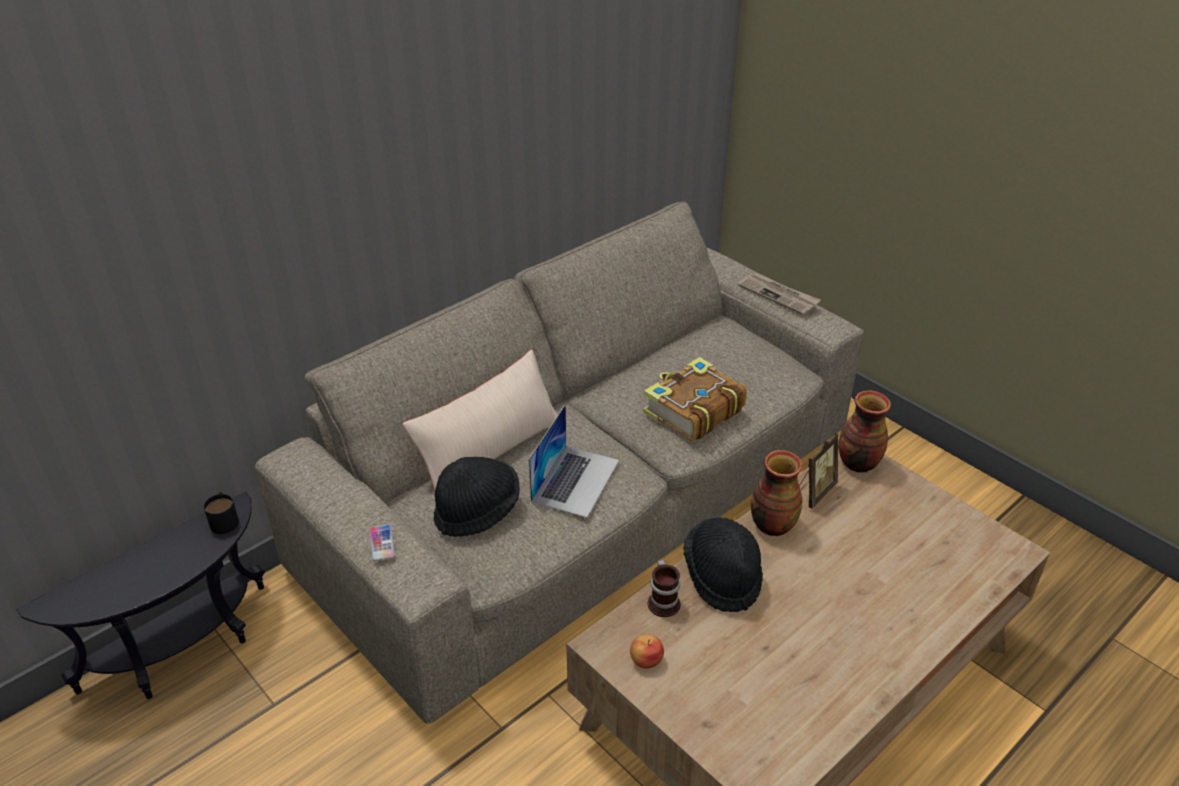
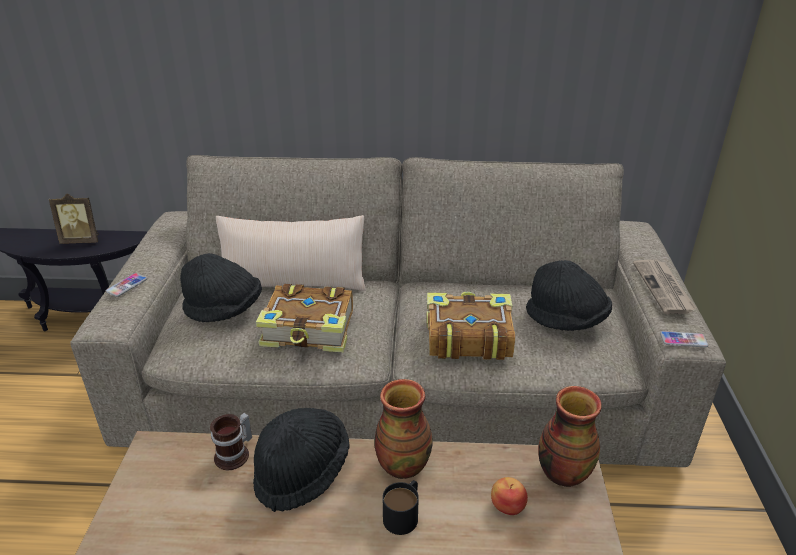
camera: 45 degrees right, 5 degrees down
black mug [203,492,239,534] -> black mug moved to [383,480,419,535]
laptop [529,405,619,518] -> book [256,284,353,352]
apple [630,635,664,668] -> apple moved to [491,477,528,515]
picture frame [799,433,838,509] -> picture frame moved to [49,193,99,244]
none -> black hat [526,260,612,331]
none -> phone [660,331,708,347]

